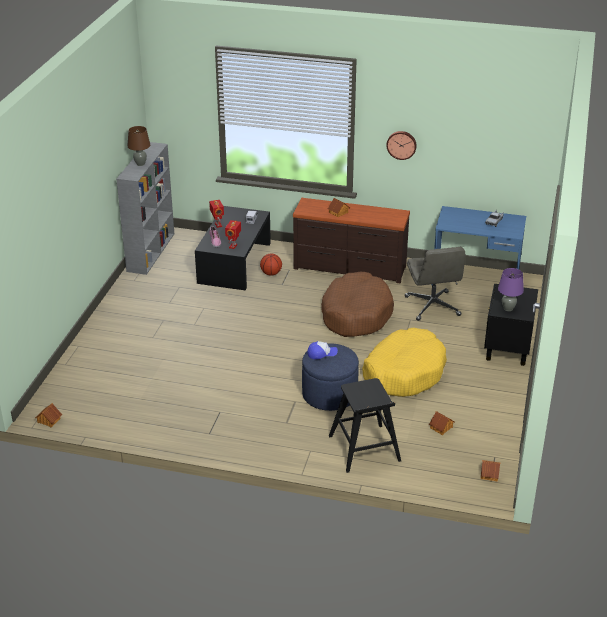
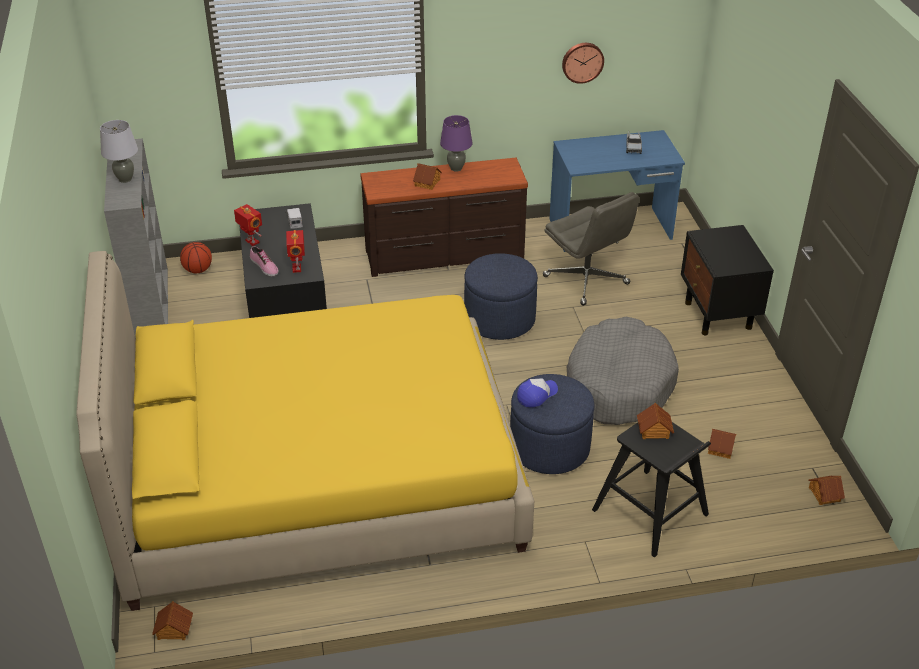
camera: 25 degrees left, 5 degrees up
brown table lamp [127,126,150,166] -> grey table lamp [100,120,138,183]
basketball [260,253,282,276] -> basketball moved to [180,242,212,273]
brown dog bed [321,272,394,337] -> blue ottoman [464,253,538,340]
yellow dog bed [362,328,447,397] -> grey dog bed [567,317,679,425]
wall clock [386,131,417,160] -> wall clock moved to [562,43,604,84]
purple table lamp [498,268,524,311] -> purple table lamp moved to [440,115,472,172]
none -> yellow bed [76,251,534,611]
none -> toy house [637,403,674,439]

